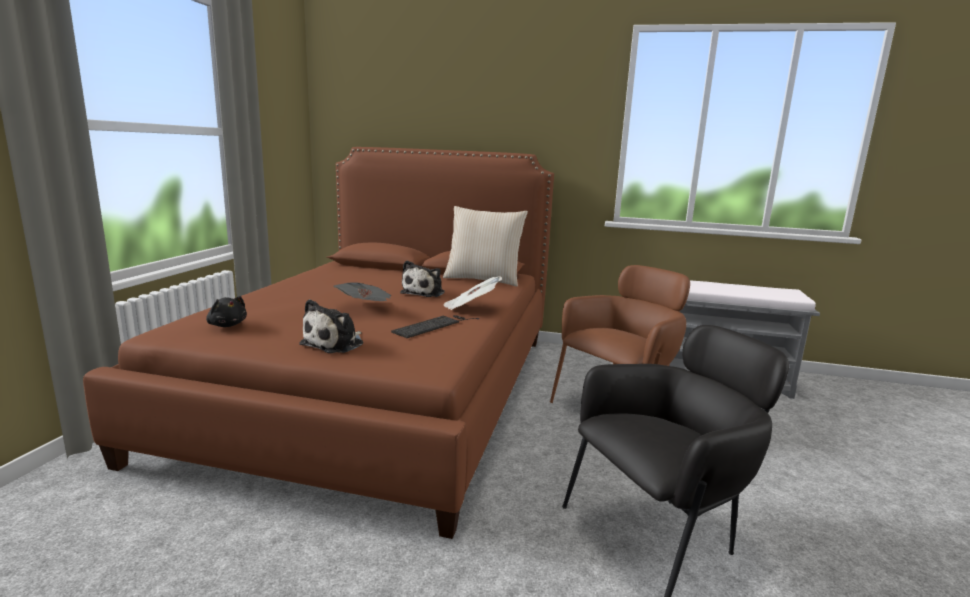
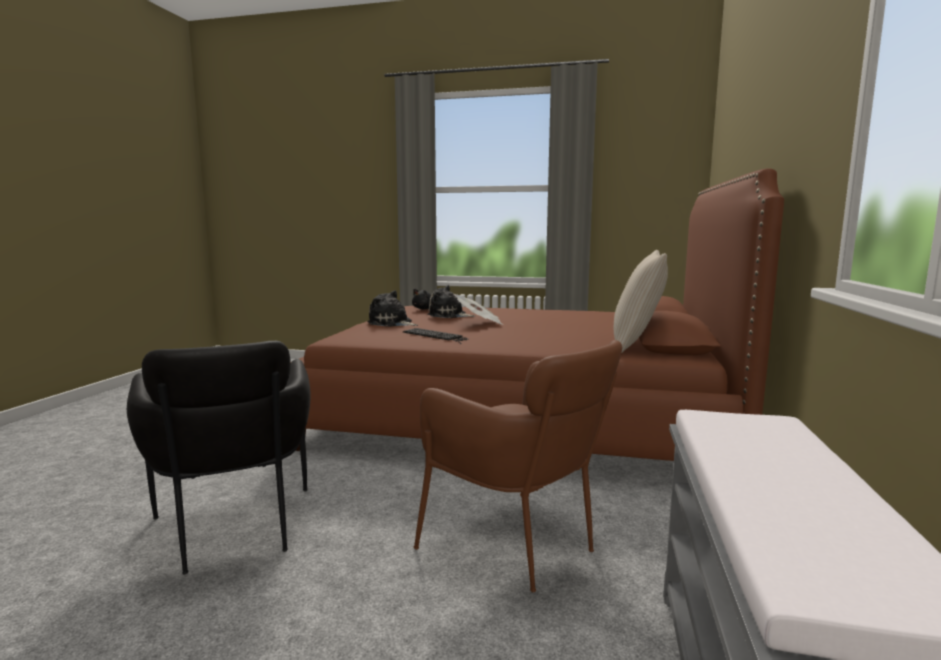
camera: 90 degrees right, 5 degrees down
plush toy [400,261,445,297] -> plush toy moved to [428,285,475,318]
newspaper [443,277,502,310] -> none

